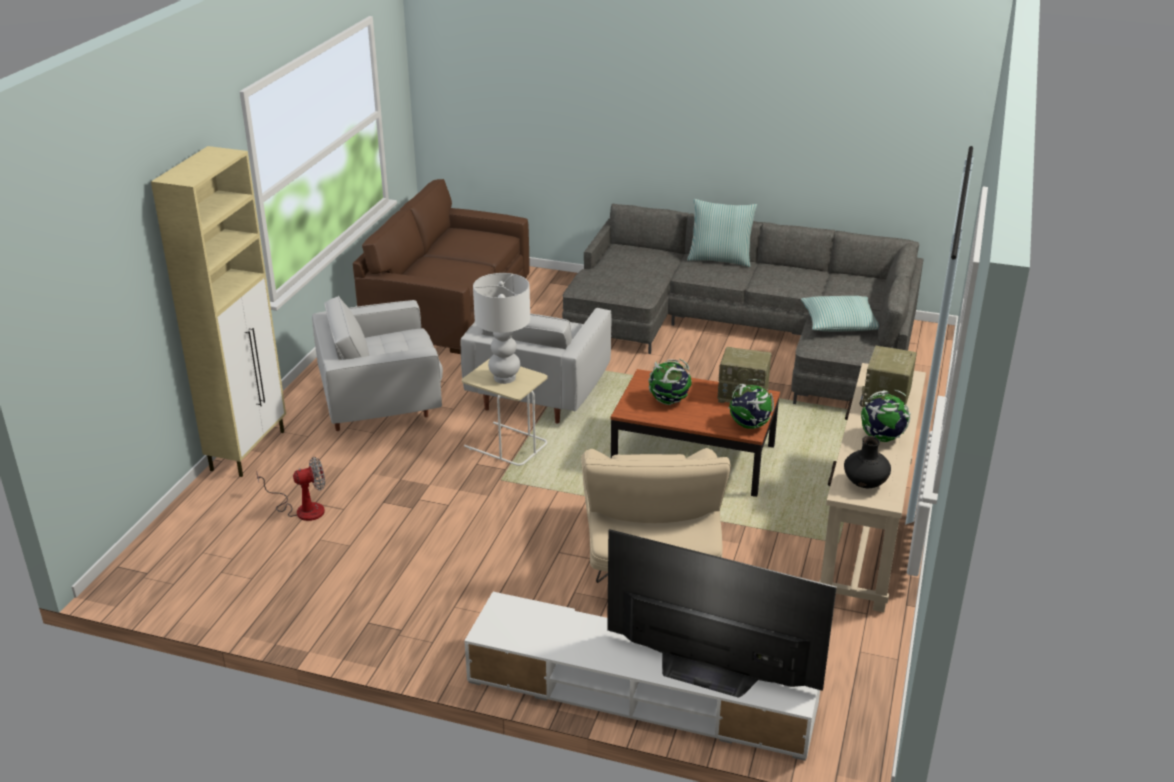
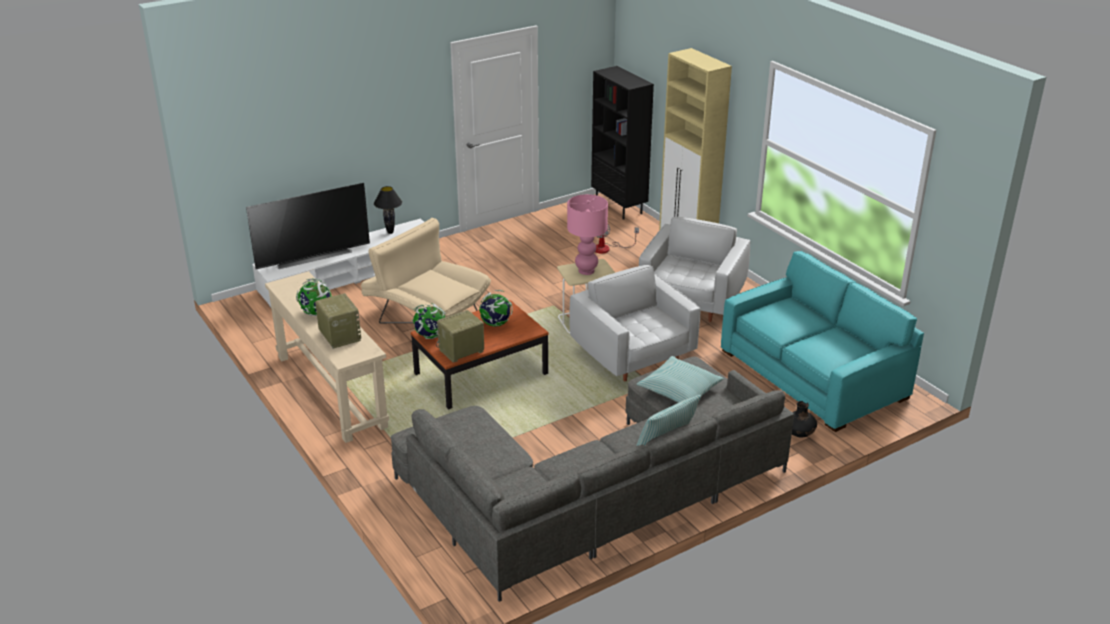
camera: 130 degrees right, 0 degrees up
brown sofa [353,179,530,354] -> turquoise sofa [721,251,924,432]
white table lamp [473,273,530,384] -> pink table lamp [567,194,608,275]
pillow [801,296,878,331] -> pillow moved to [637,356,724,403]
black vase [844,436,891,488] -> black vase moved to [792,401,817,437]
none -> black table lamp [374,186,402,234]
none -> black bookcase [591,66,654,220]

